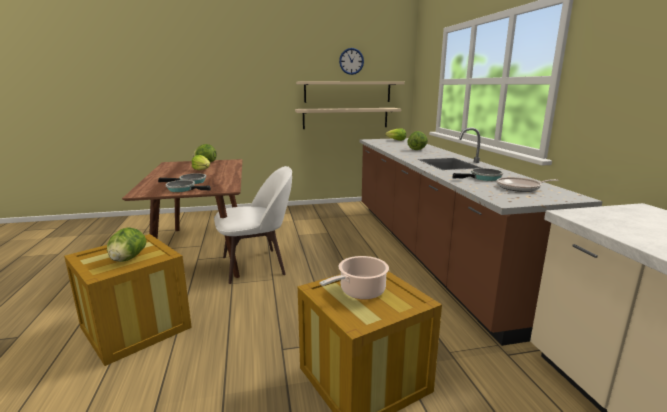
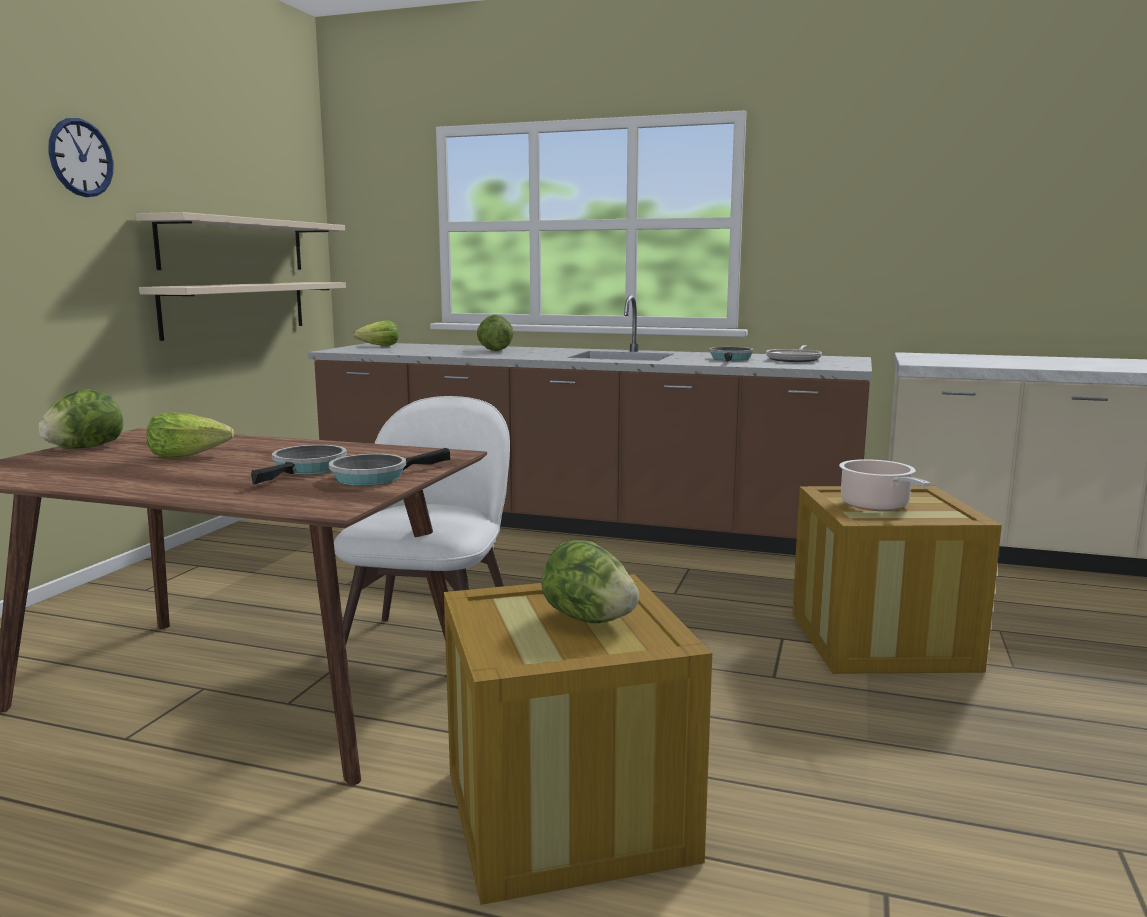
camera: 60 degrees left, 5 degrees down
wall clock [339,48,364,75] -> wall clock moved to [49,118,113,197]

